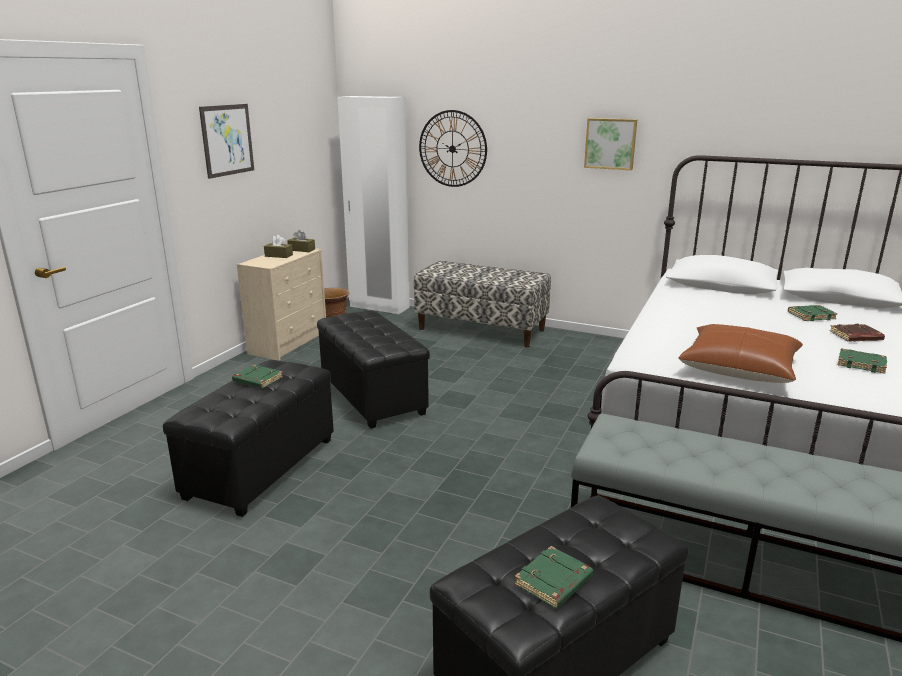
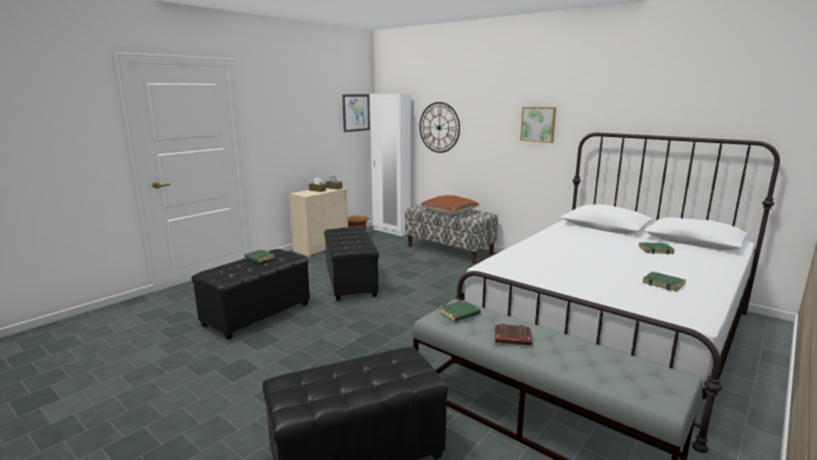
camera: 15 degrees right, 5 degrees down
picture [199,104,254,179] -> picture moved to [342,94,370,132]
green book [514,546,593,609] -> green book moved to [439,300,481,322]
brown pillow [678,324,803,383] -> brown pillow moved to [420,195,479,215]
brown book [830,324,885,341] -> brown book moved to [495,324,532,346]

